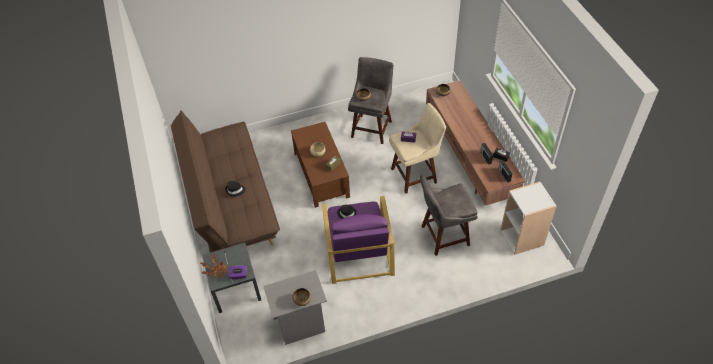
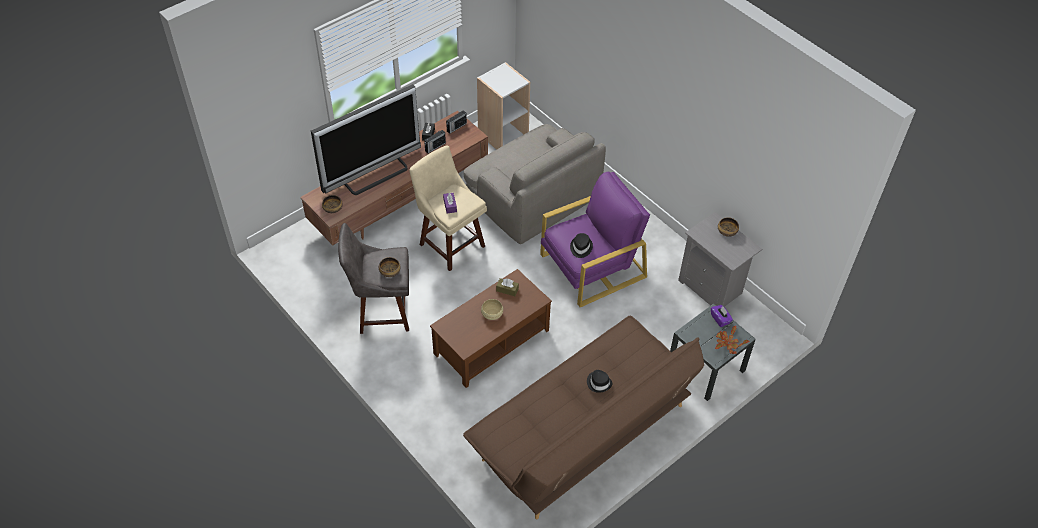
camera: 115 degrees left, 0 degrees up
grey stool [420,175,478,256] -> grey armchair [464,124,606,245]
none -> television [311,84,421,195]

